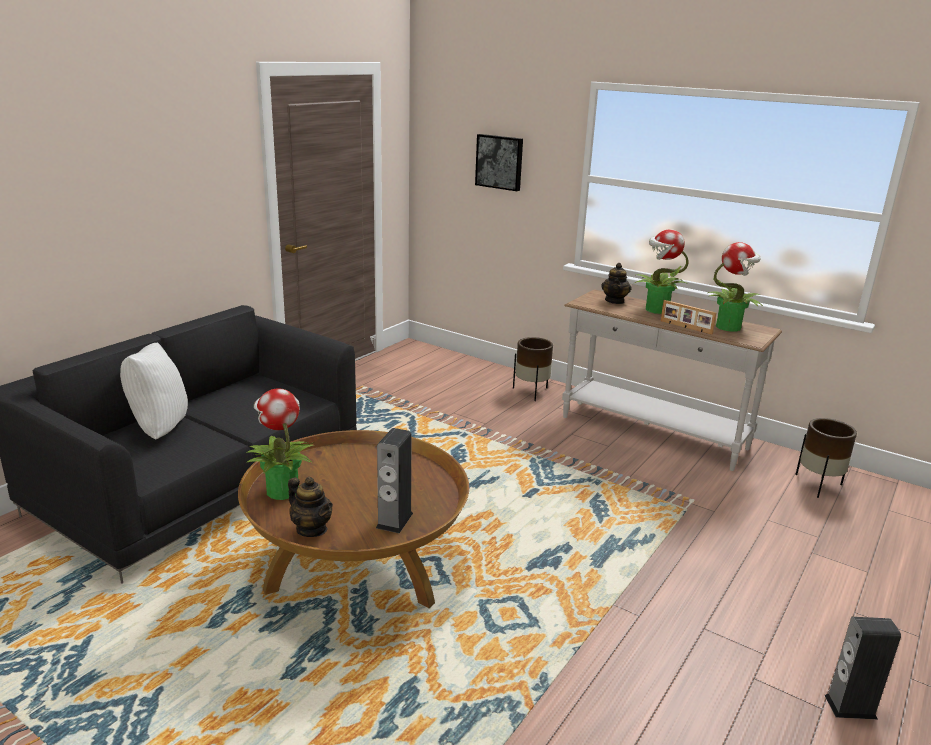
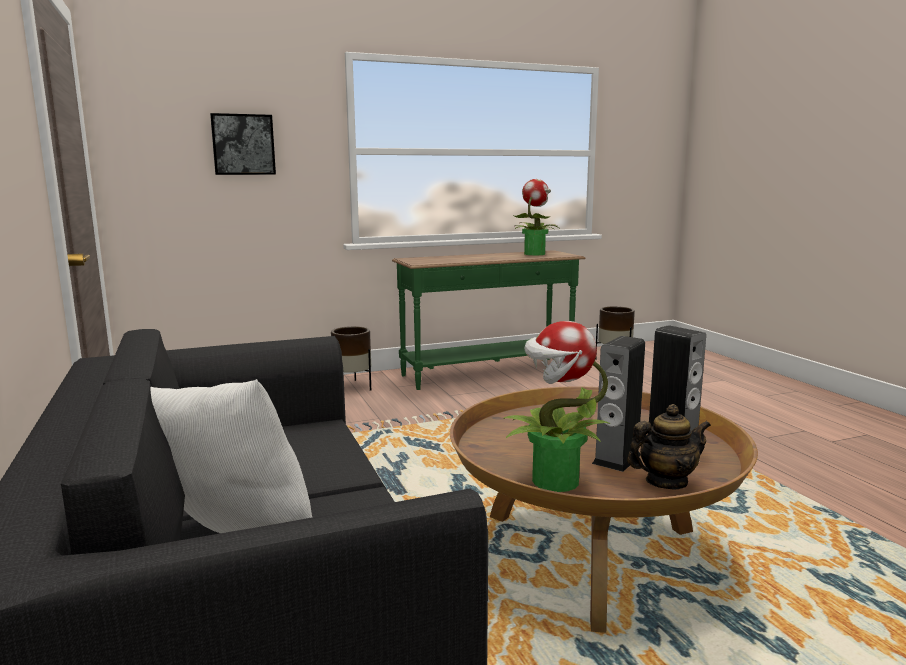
camera: 55 degrees left, 10 degrees down
white console table [562,289,782,471] -> green console table [392,250,586,390]
teapot [601,263,632,304] -> none
potted plant [633,229,689,314] -> none
picture frame [661,300,716,335] -> none
speaker [824,617,901,719] -> speaker moved to [592,336,645,472]

